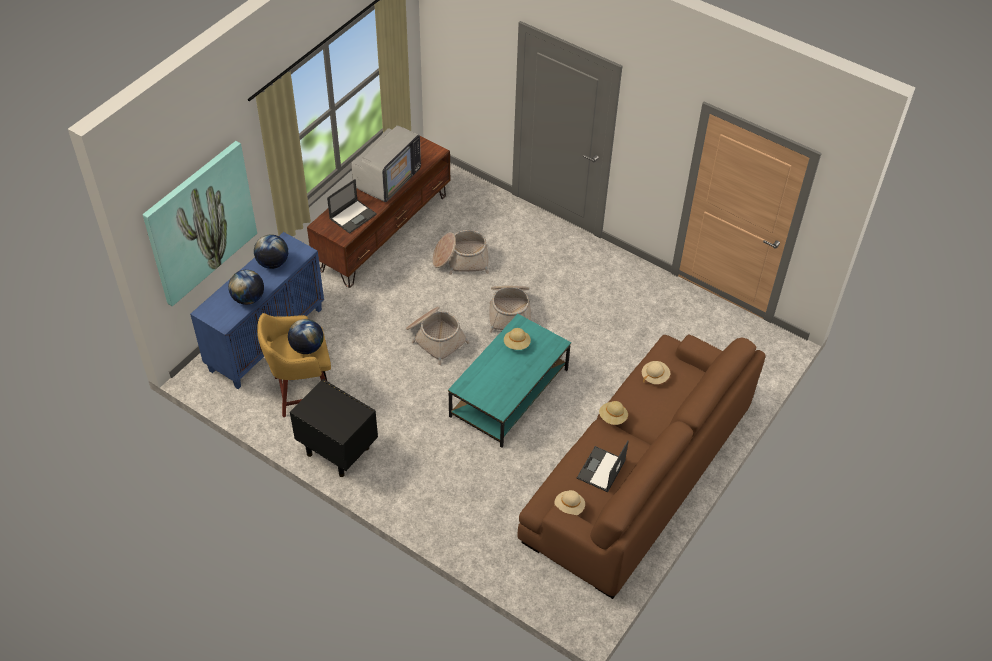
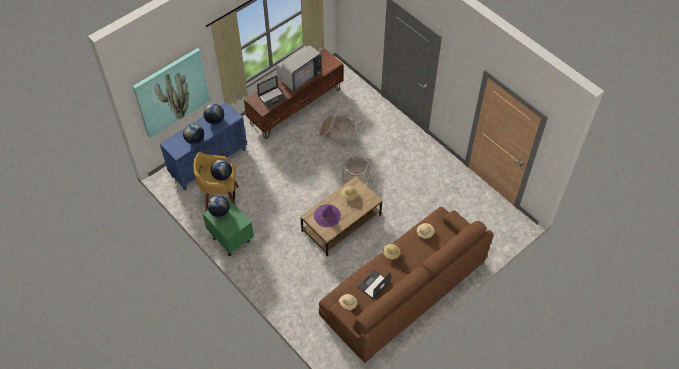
camera: 15 degrees right, 5 degrees up
black nightstand [290,379,378,477] -> green nightstand [203,197,254,256]
basket [406,307,469,365] -> none
turquoise coffee table [448,314,571,447] -> brown coffee table [300,176,383,256]
none -> globe [208,195,230,217]
none -> purple hat [314,204,341,227]

